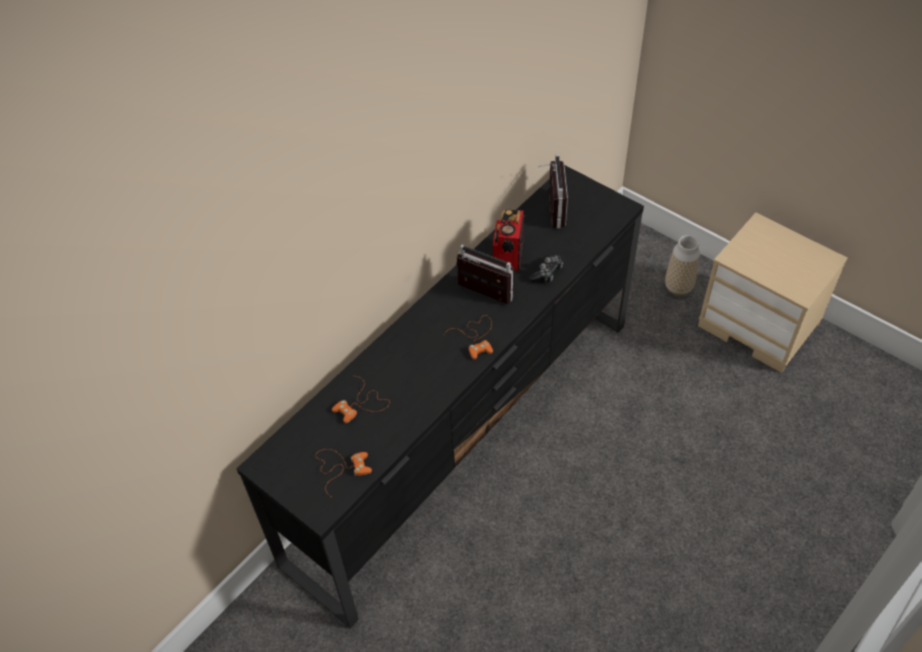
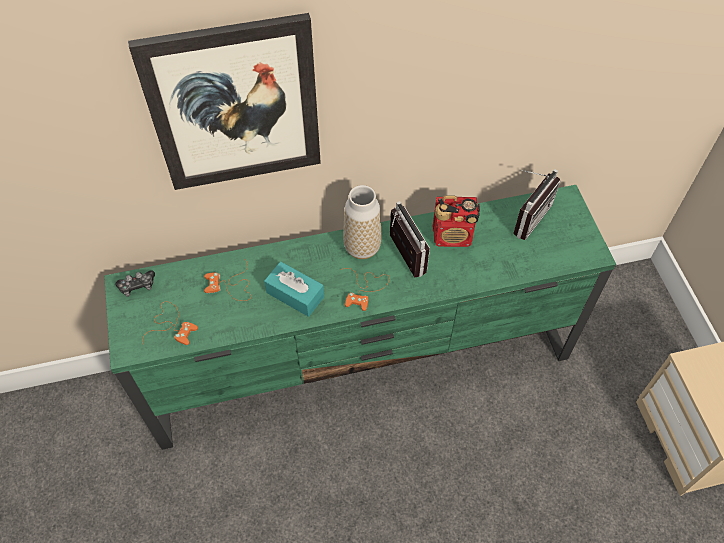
camera: 35 degrees right, 5 degrees up
black tv stand [236,165,644,629] -> green tv stand [104,185,616,450]
radio [493,209,524,271] -> radio turned 135 degrees counterclockwise [433,195,480,247]
game controller [529,255,563,282] -> game controller moved to [116,270,155,297]
vase [665,235,700,295] -> vase moved to [343,185,382,259]
none -> picture [128,13,321,190]
none -> turquoise tissue box [264,262,324,317]

